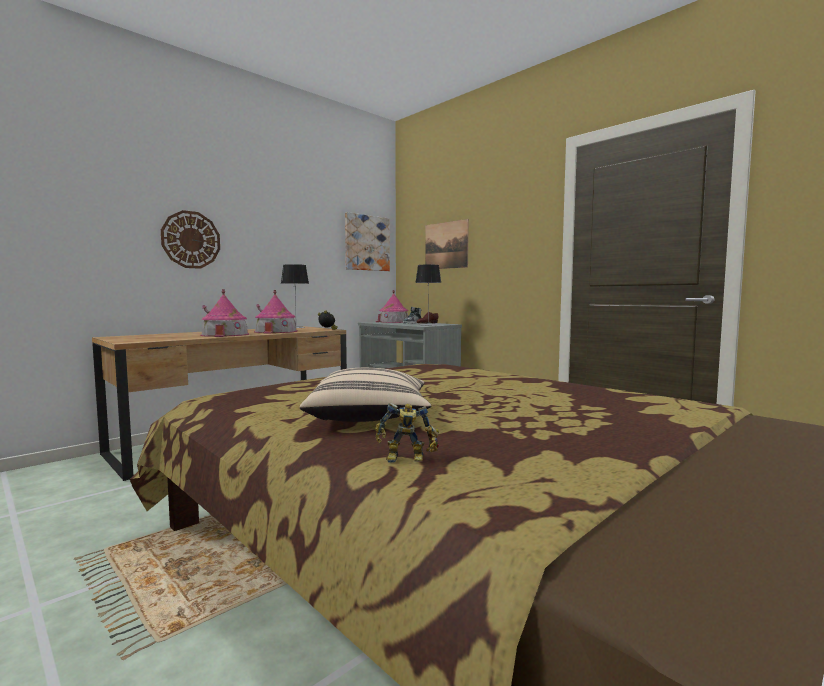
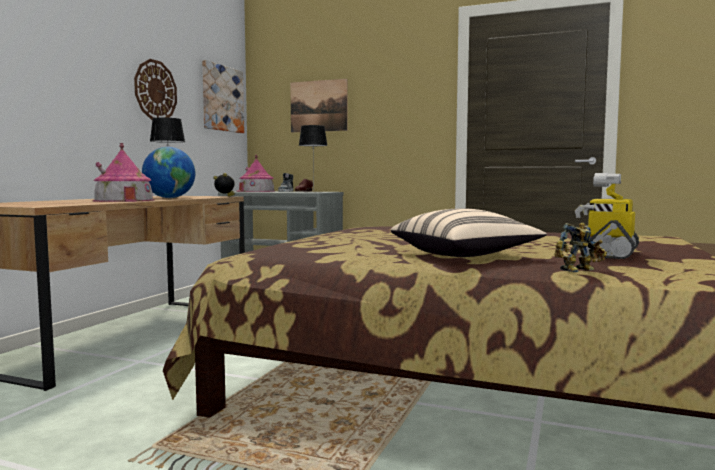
camera: 25 degrees left, 0 degrees up
wall clock [161,210,220,269] -> wall clock moved to [134,59,177,120]
toy house [254,290,297,334] -> globe [142,147,195,198]
none -> toy robot [575,173,639,259]

